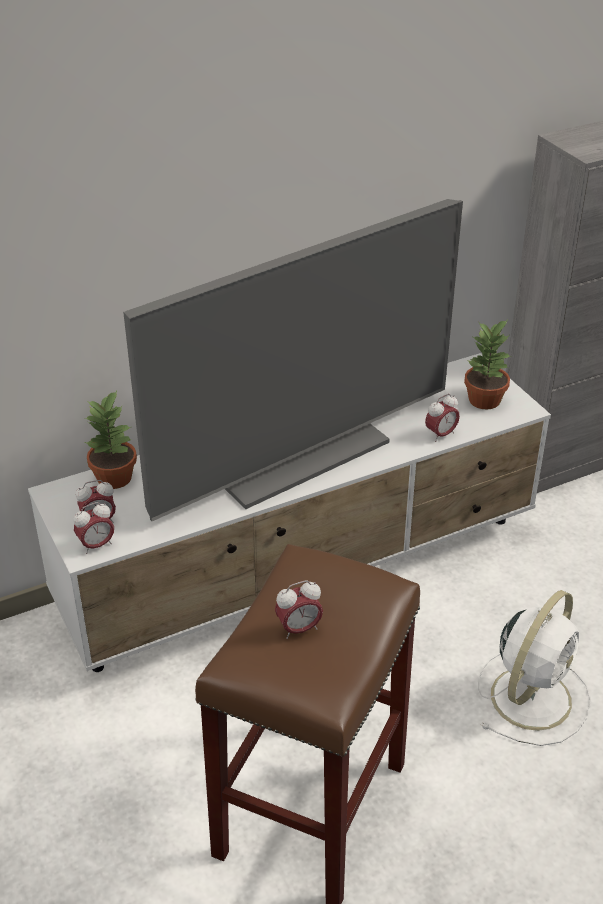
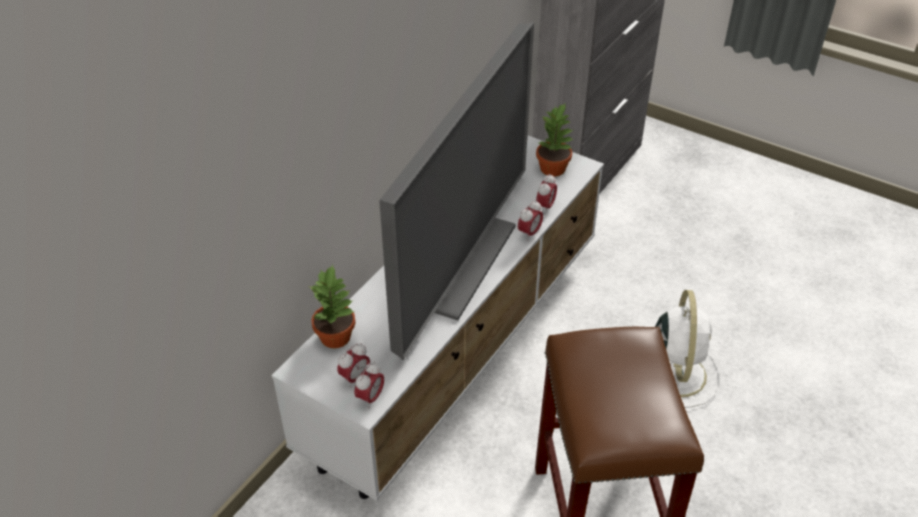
camera: 30 degrees left, 5 degrees up
alarm clock [275,580,323,639] -> alarm clock moved to [518,200,543,239]

